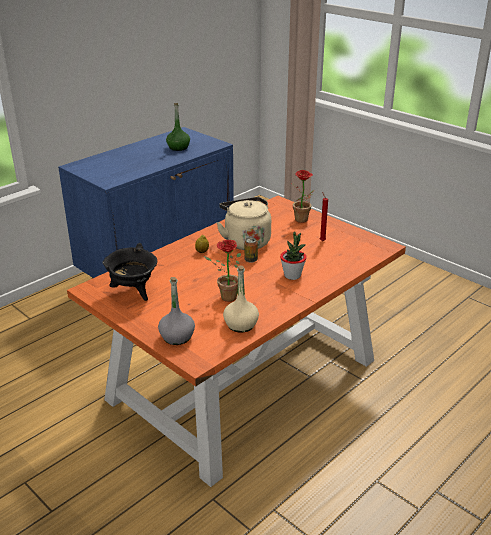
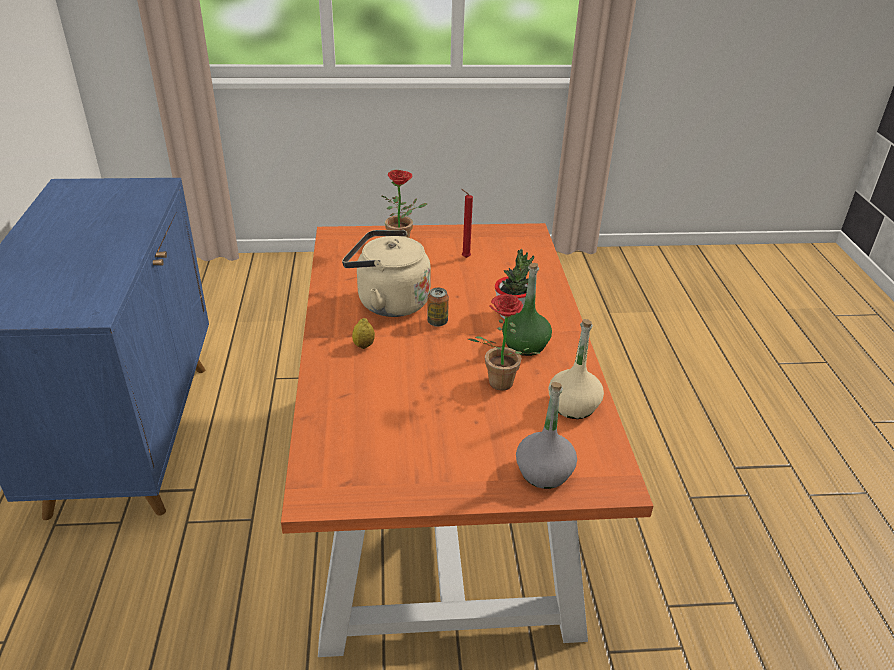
camera: 50 degrees left, 5 degrees up
black cooking pot [103,243,157,301] -> none
green bottle [166,103,190,151] -> green bottle moved to [502,263,552,356]

